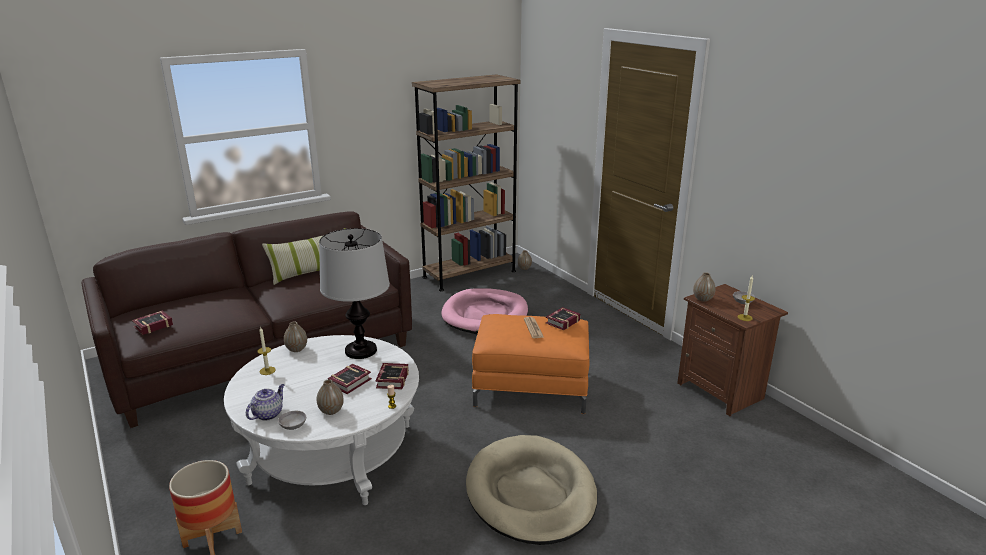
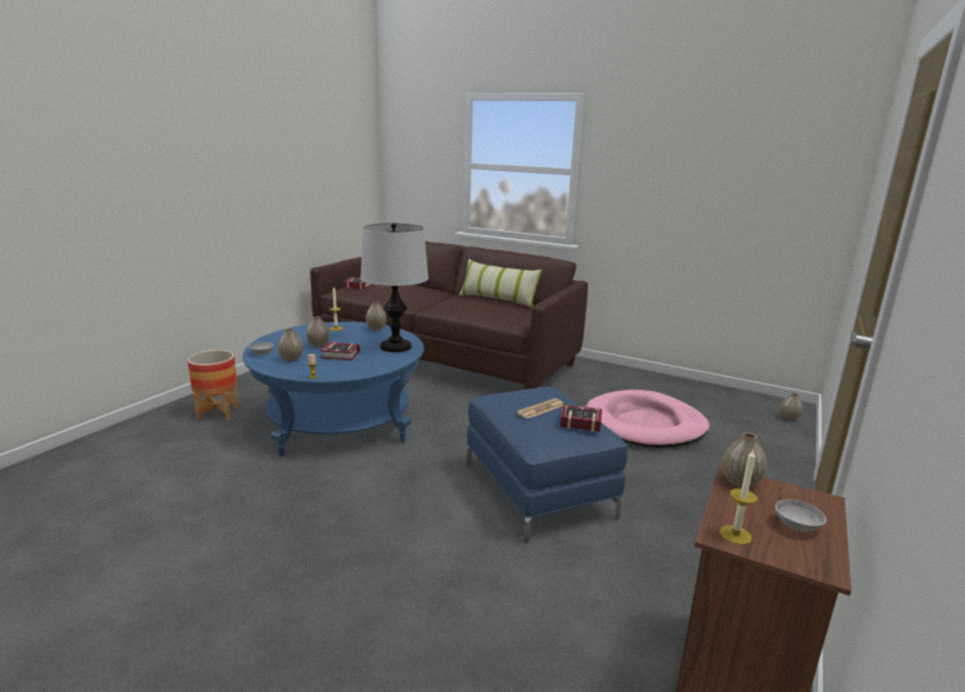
camera: 60 degrees right, 5 degrees down
white coffee table [224,335,419,505] -> blue coffee table [243,322,424,457]
teapot [246,384,284,421] -> none
book [375,363,409,390] -> none
brown bookcase [412,74,521,291] -> none
beige dog bed [466,435,597,545] -> none
orange ottoman [472,314,589,414] -> blue ottoman [467,387,628,543]
none -> vase [306,316,329,348]

